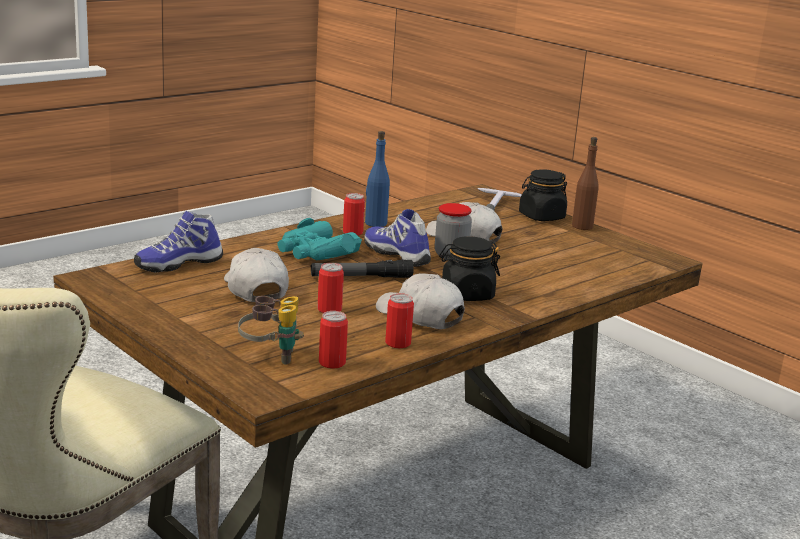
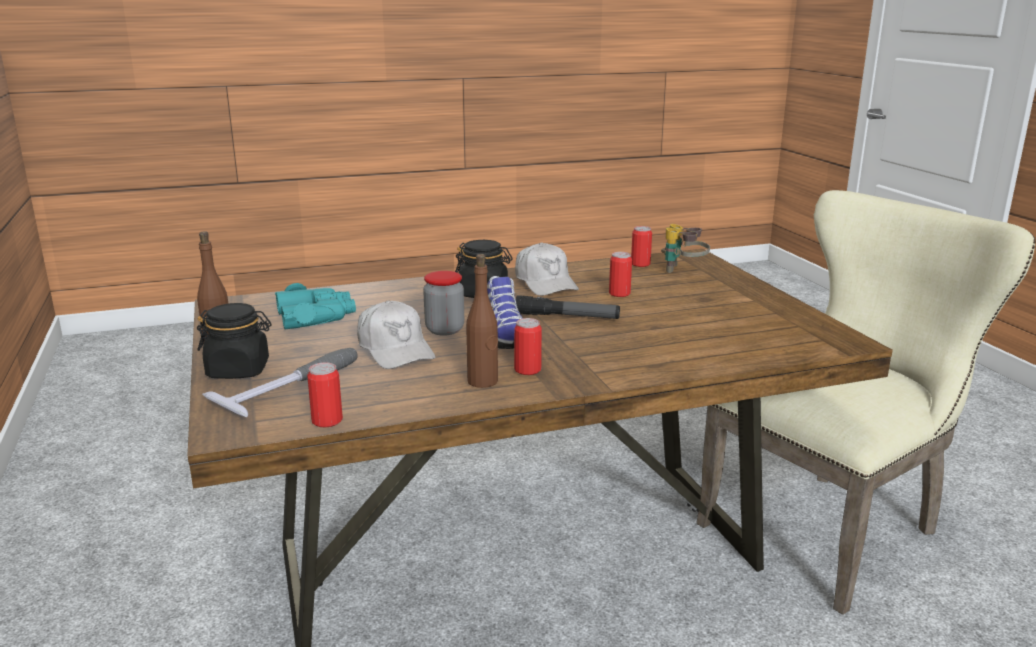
camera: 155 degrees left, 0 degrees up
shoe [134,211,223,272] -> none
white cap [224,248,289,302] -> none
turquoise binoculars [277,218,362,260] -> turquoise binoculars moved to [275,283,356,329]
blue bottle [365,131,390,227] -> brown bottle [466,254,498,388]
can [385,293,414,348] -> can moved to [307,362,343,427]

